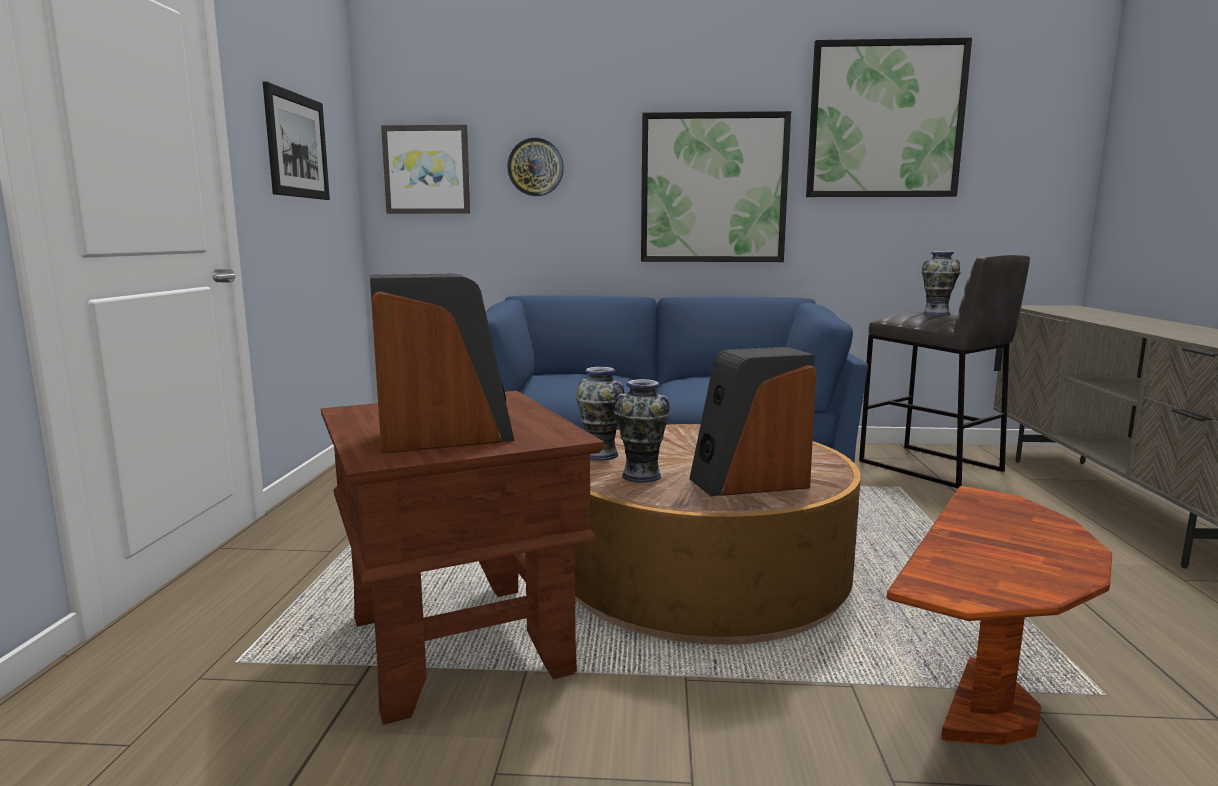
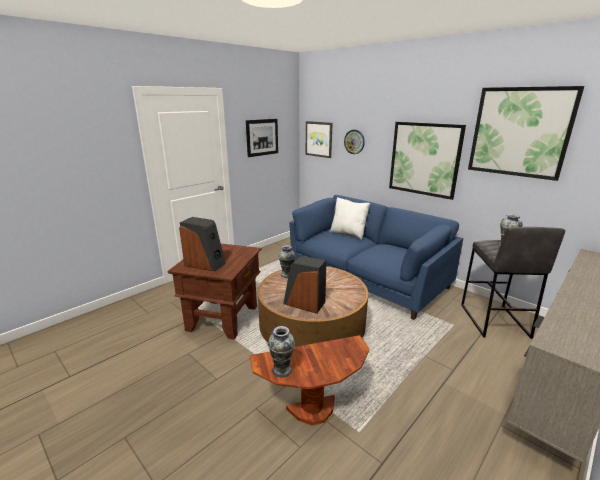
camera: 40 degrees right, 10 degrees up
vase [614,379,670,482] -> vase moved to [268,326,295,377]
none -> white pillow [330,197,370,240]

